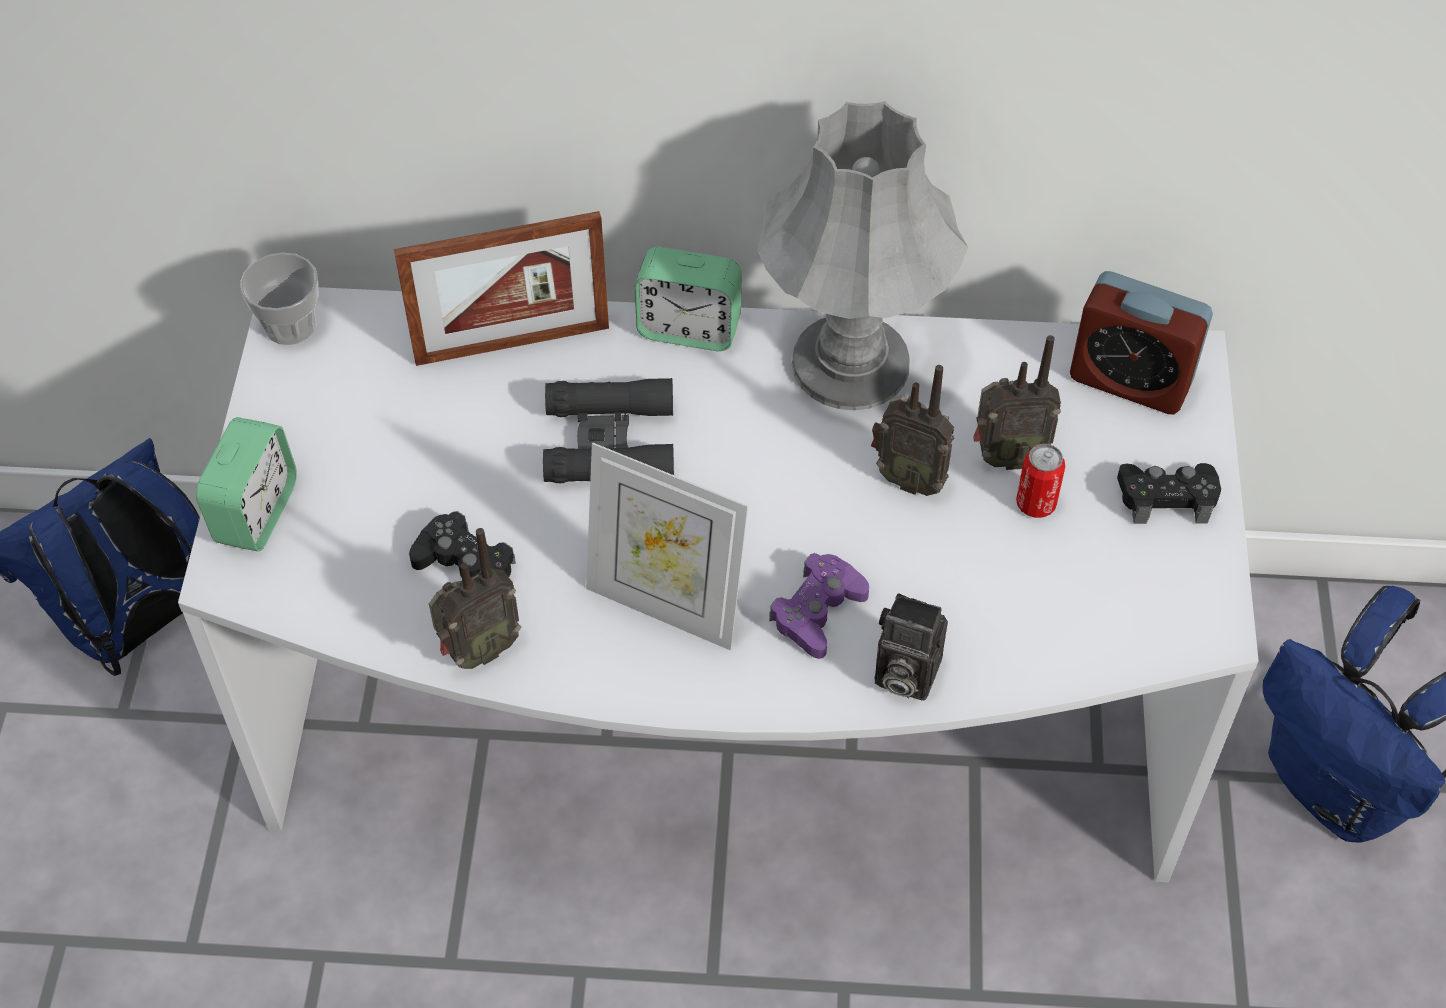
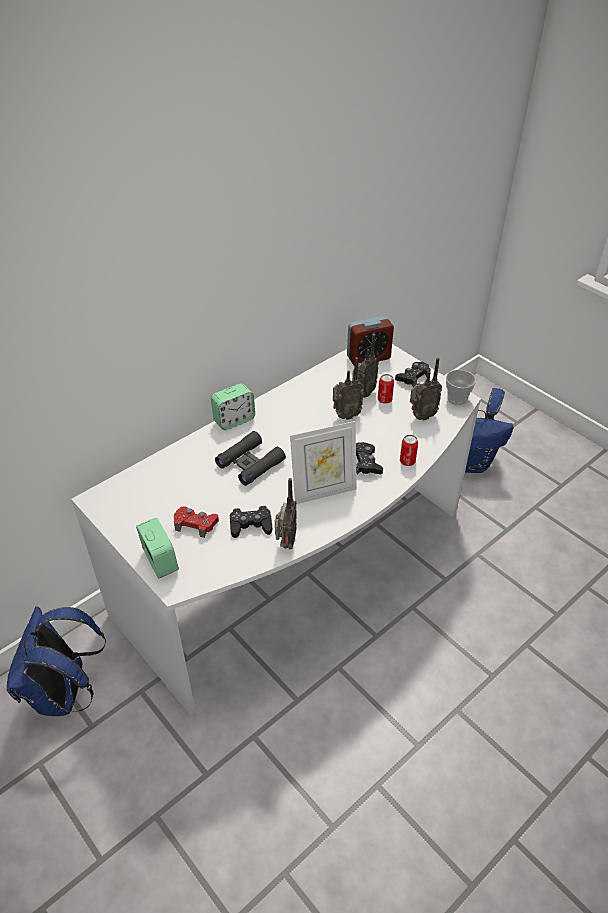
camera: 45 degrees left, 10 degrees down
cup [240,252,318,345] -> cup moved to [446,370,476,405]
picture frame [394,211,609,366] -> none
grey table lamp [758,101,968,410] -> none
purple game controller [769,553,869,659] -> black game controller [356,442,383,474]
camera [875,593,948,701] -> can [400,435,418,466]
none -> red game controller [174,506,219,538]
none -> radio [410,358,442,421]

